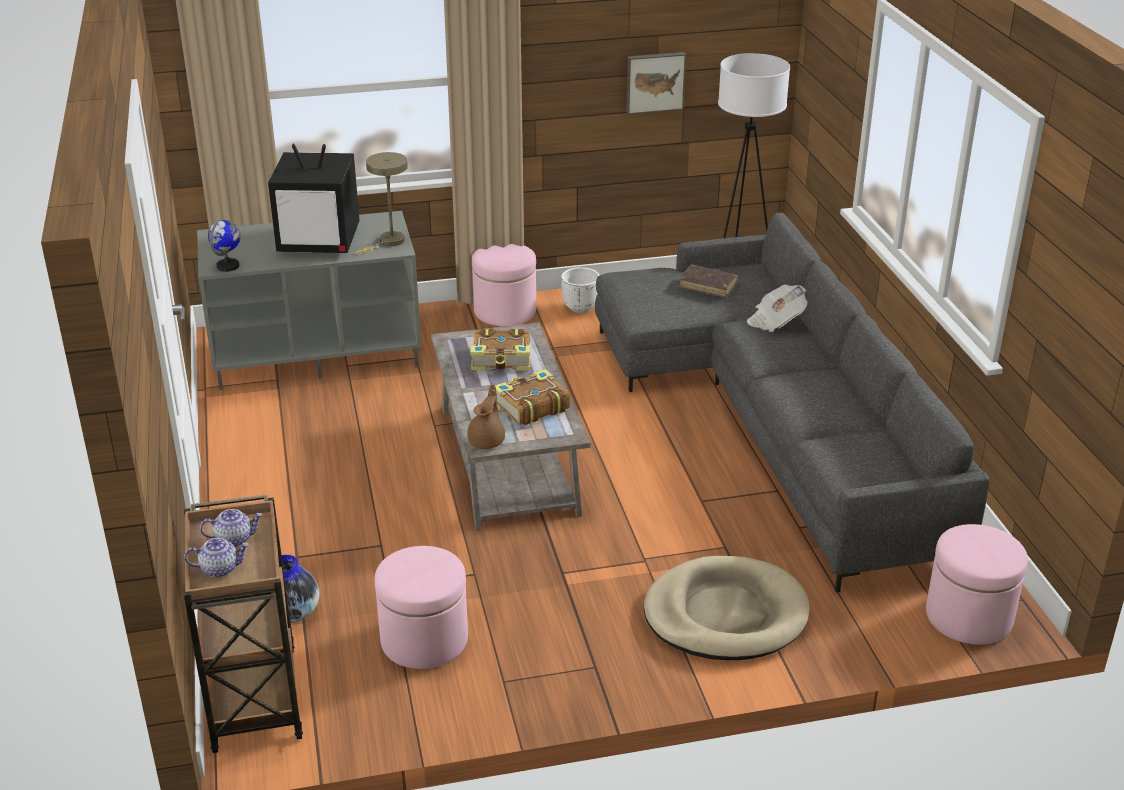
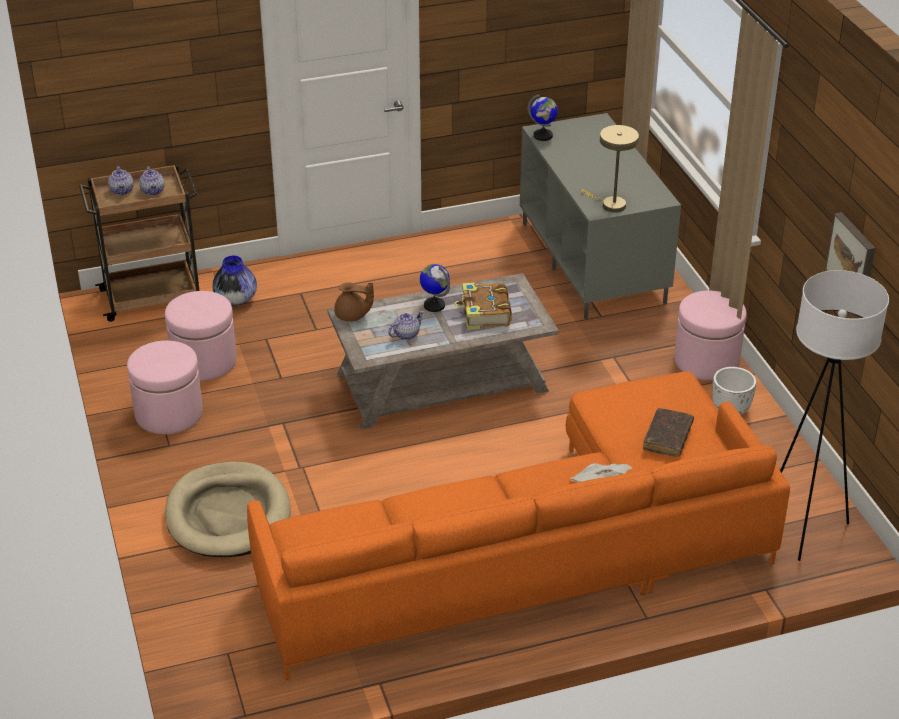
camera: 85 degrees right, 5 degrees up
television [268,144,360,253] -> none
book [495,369,570,425] -> teapot [388,311,424,340]
grey sofa [595,212,990,592] -> orange sofa [247,371,790,680]
pink ottoman [926,524,1028,645] -> pink ottoman moved to [127,340,203,434]
none -> globe [420,264,450,312]

